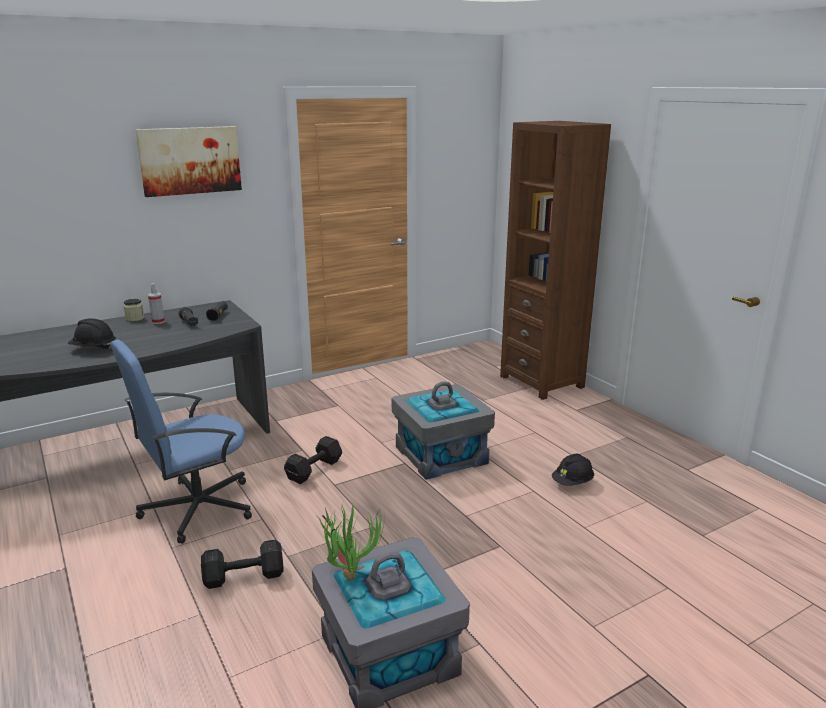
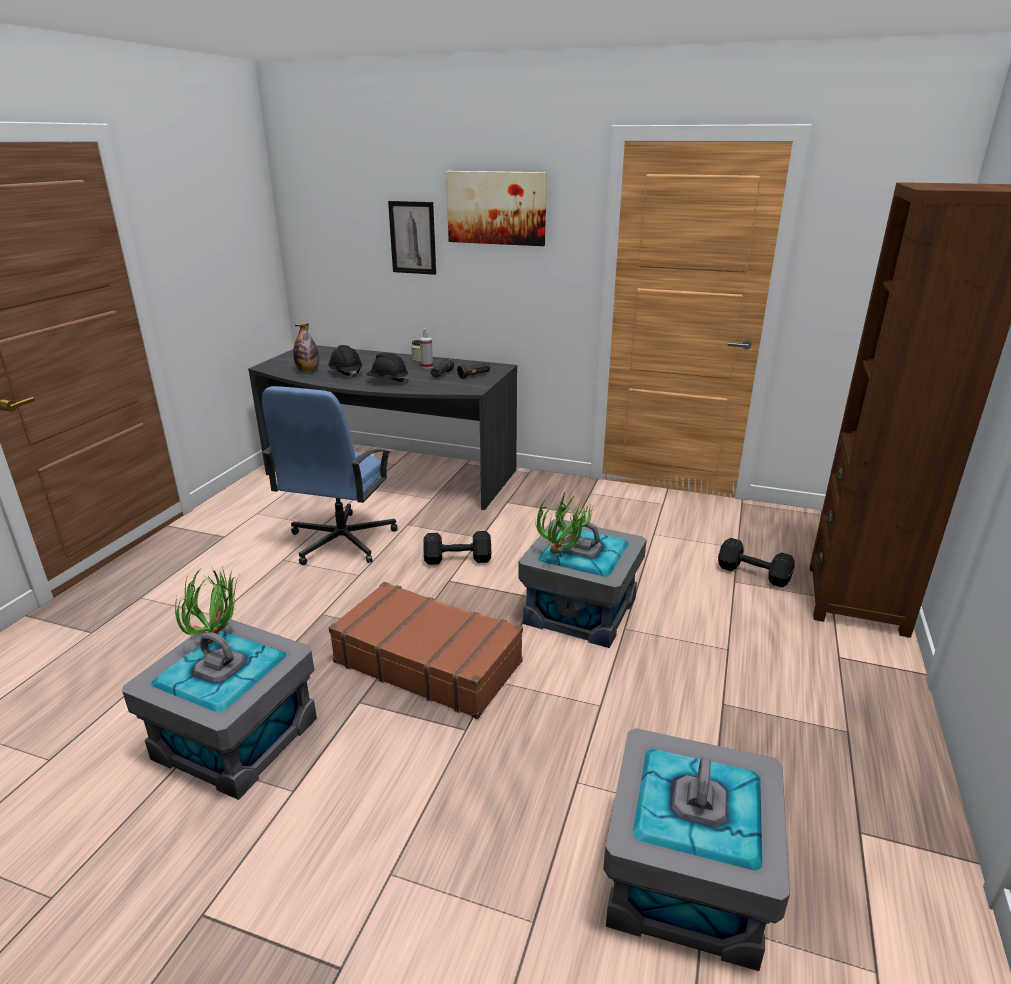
camera: 50 degrees right, 5 degrees up
blue office chair [111,340,252,544] -> blue office chair turned 90 degrees counterclockwise [262,386,398,565]
black dumbbell [201,540,284,589] -> black dumbbell moved to [718,538,795,587]
black hard hat [552,454,594,486] -> black hard hat moved to [366,353,409,383]
none -> bottle [293,323,319,372]
none -> brown suitcase [329,582,523,719]
none -> picture [388,201,436,275]
none -> potted plant [535,491,593,553]
none -> grey storage box [603,728,790,971]

